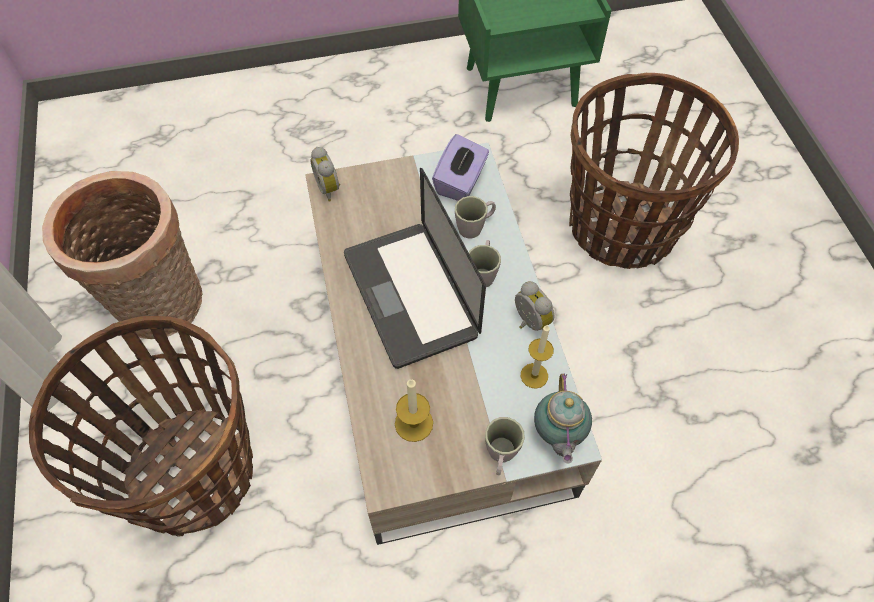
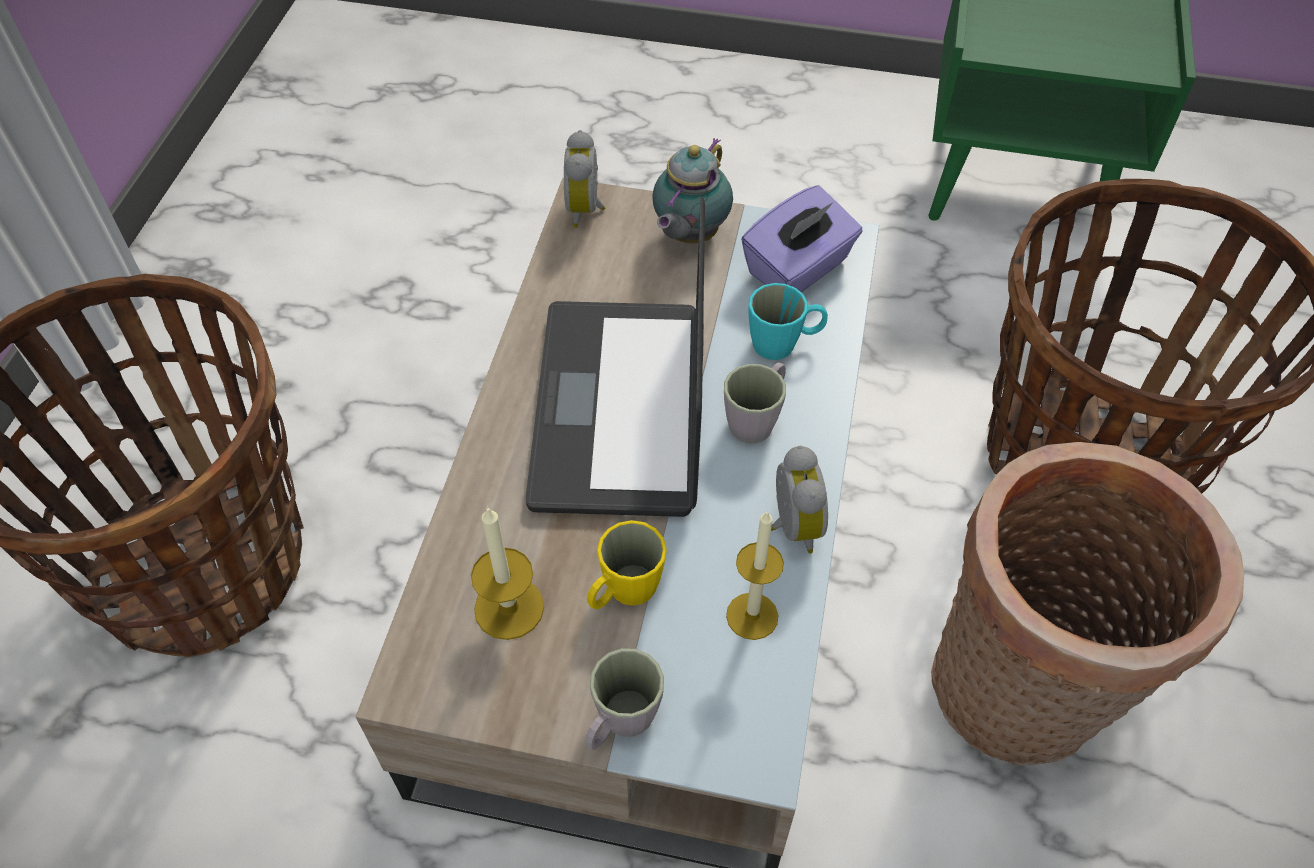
camera: 25 degrees right, 5 degrees down
basket [42,171,203,339] -> basket moved to [931,442,1244,765]
grey mug [455,196,496,239] -> turquoise mug [748,283,828,360]
teapot [534,374,592,464] -> teapot moved to [653,138,733,243]
none -> yellow mug [587,520,667,609]

